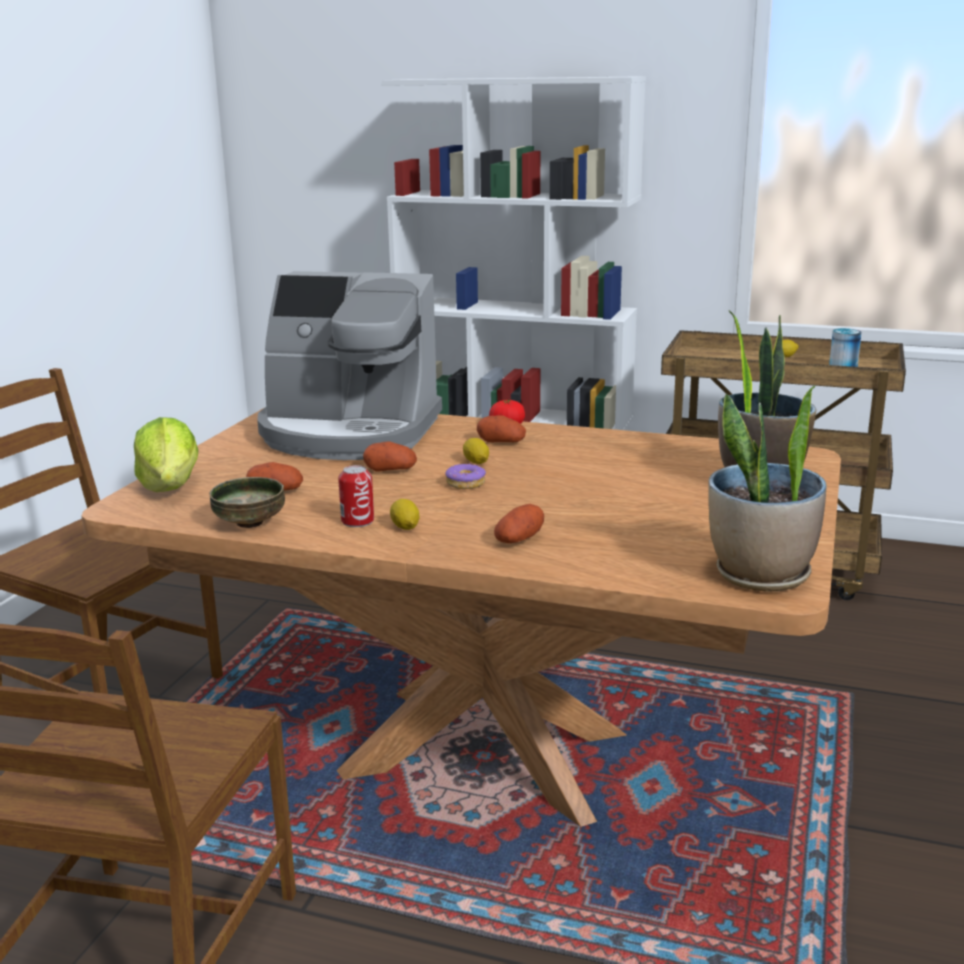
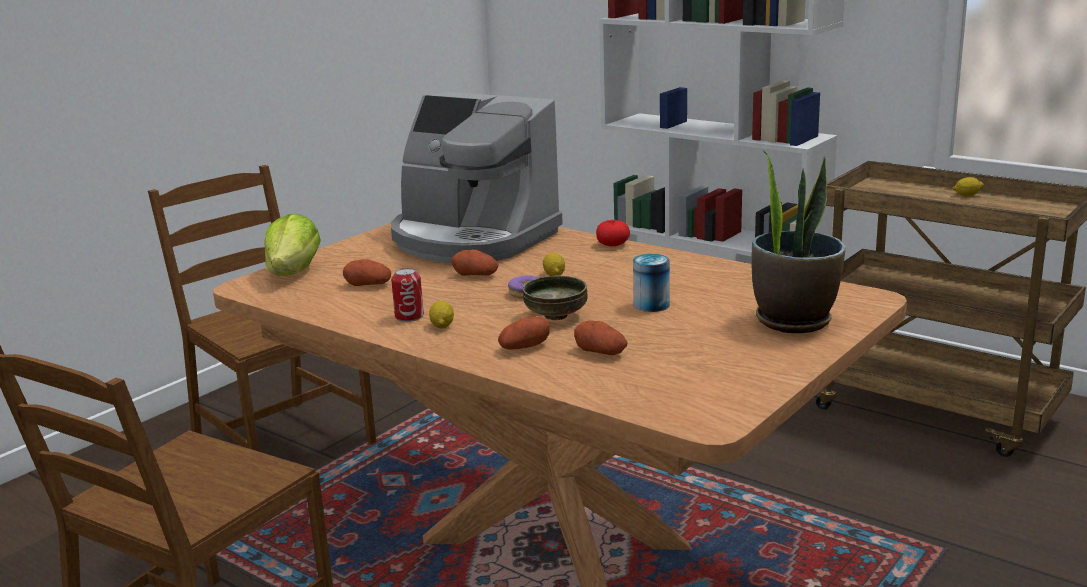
camera: 20 degrees right, 0 degrees up
bowl [209,477,285,528] -> bowl moved to [523,275,588,320]
potato [477,415,526,442] -> potato moved to [574,320,628,355]
potted plant [708,386,827,592] -> none
can [829,328,862,367] -> can moved to [633,254,670,312]

